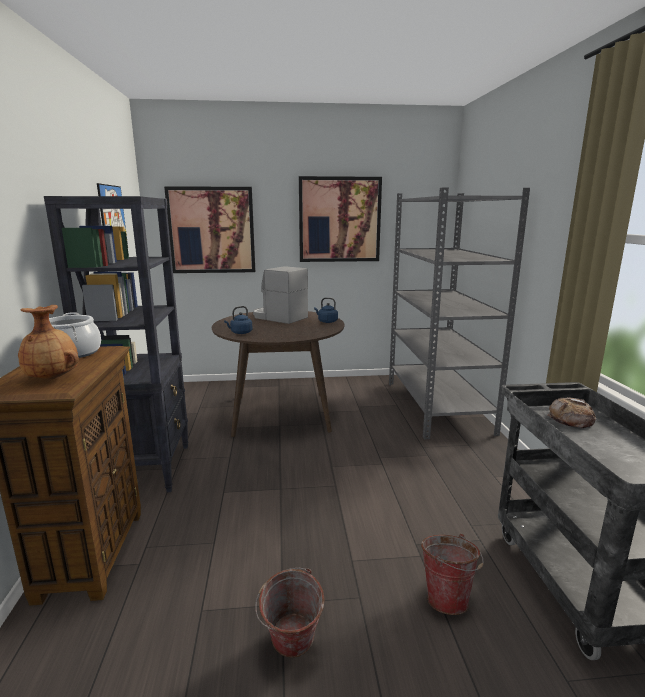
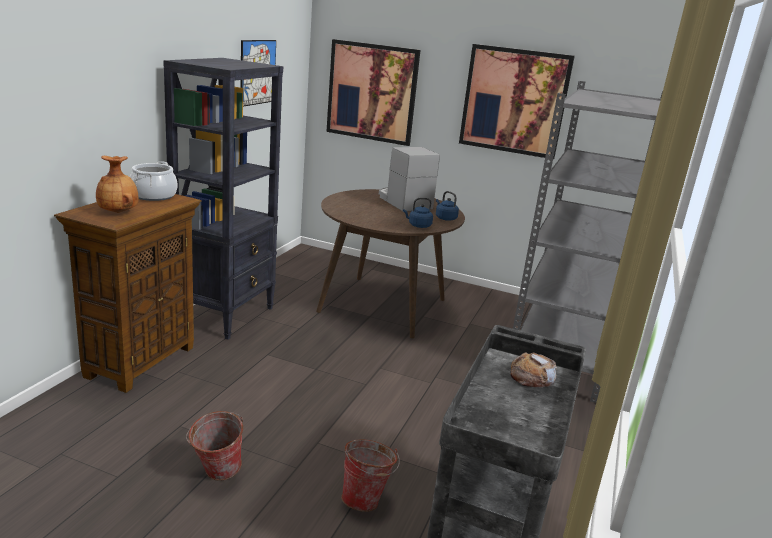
camera: 25 degrees right, 5 degrees up
blue kettle [224,306,252,334] -> blue kettle moved to [403,197,433,228]

